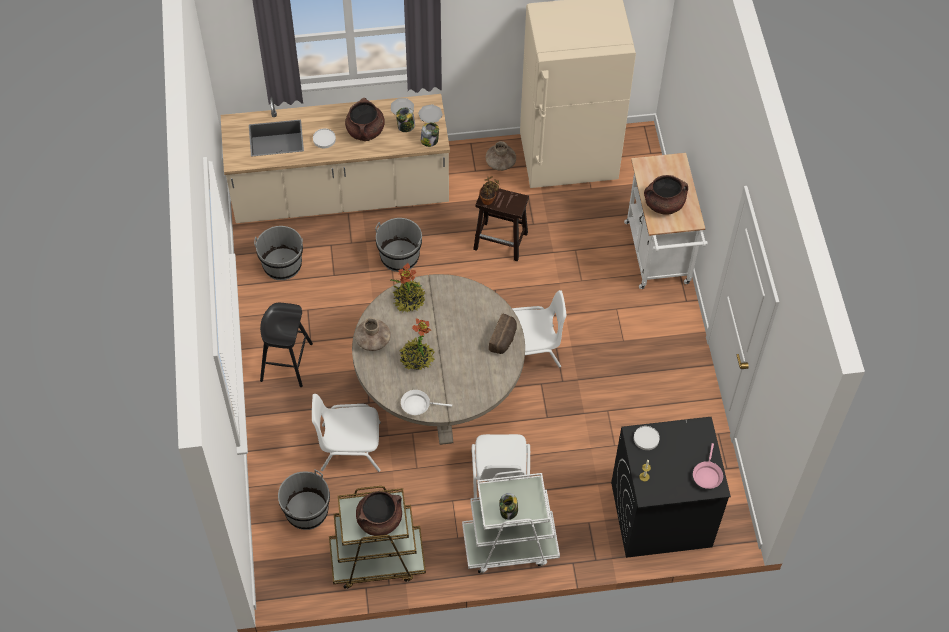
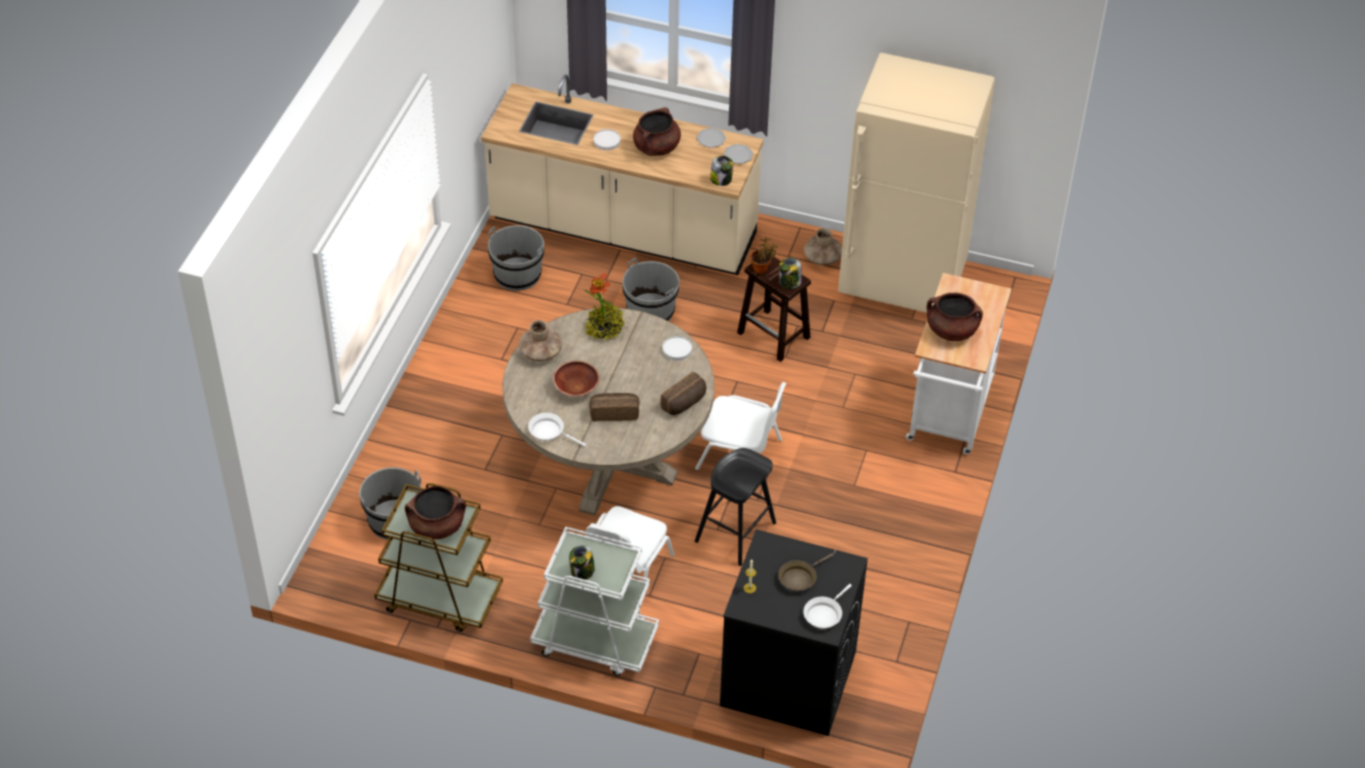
camera: 25 degrees right, 10 degrees down
black stool [260,303,313,387] -> black stool moved to [695,448,776,566]
white chair [312,394,381,472] -> none
jar [396,108,415,132] -> jar moved to [779,257,802,289]
potted plant [400,318,435,371] -> brown bowl [553,361,600,396]
white plate [634,426,660,450] -> white plate moved to [663,336,692,361]
pink frying pan [693,443,723,489] -> white frying pan [803,584,852,629]
none -> bread [589,393,640,422]
none -> brown frying pan [778,553,833,592]

